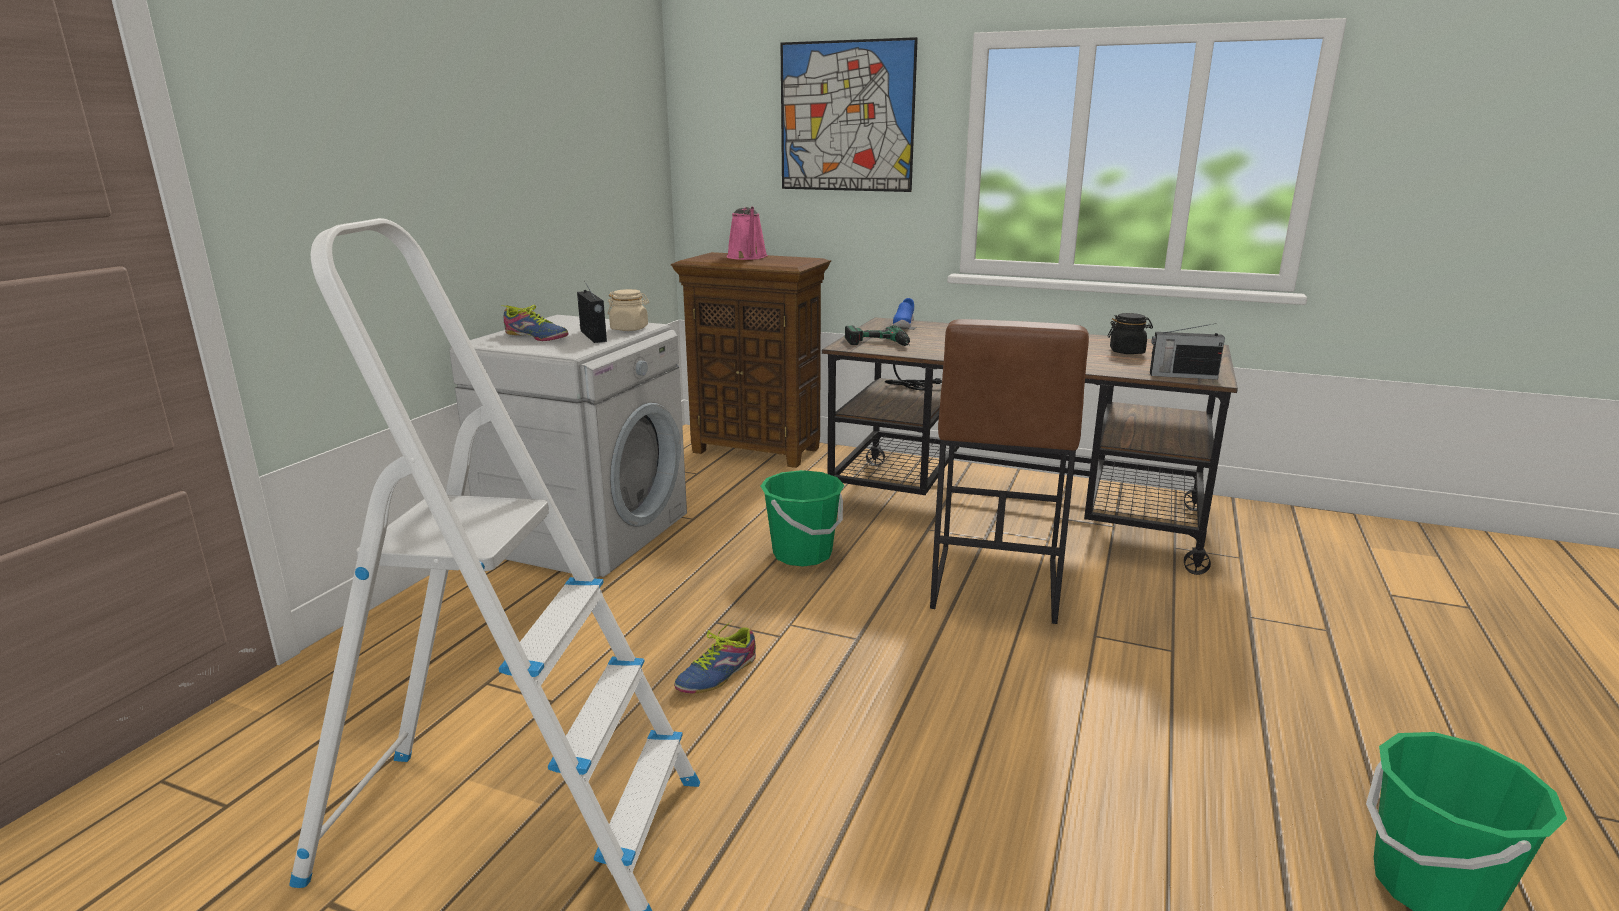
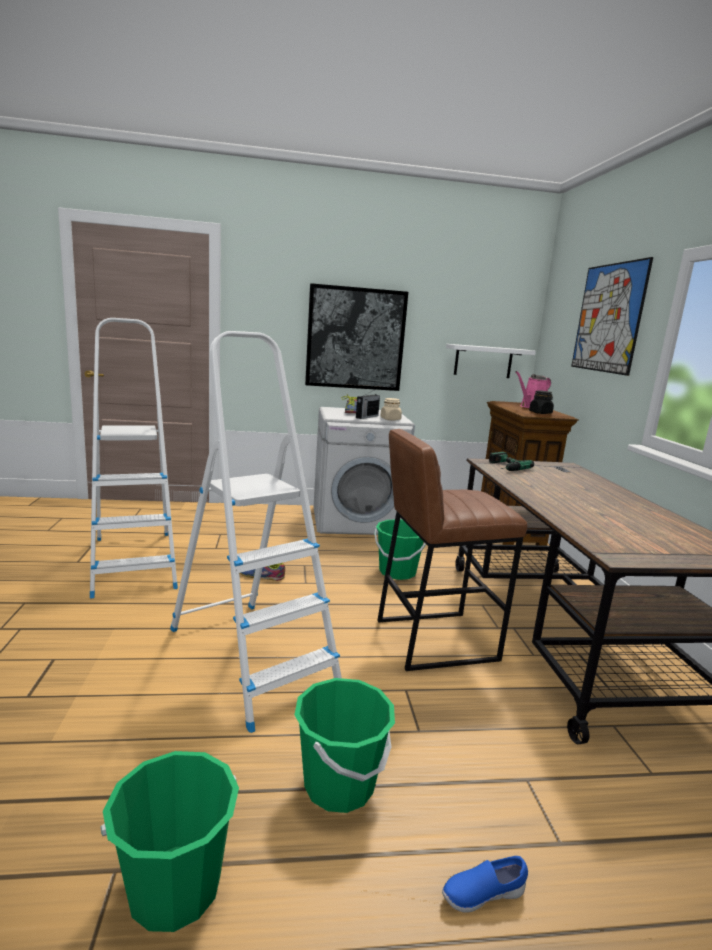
camera: 60 degrees right, 5 degrees down
blue shoe [893,298,914,328] -> blue shoe moved to [442,856,528,913]
black jar [1108,313,1153,354] -> black jar moved to [529,390,554,414]
radio [1150,323,1225,380] -> none
none -> white step ladder [170,331,342,733]
none -> green bucket [294,678,395,813]
none -> picture [305,283,408,391]
none -> white shelf [446,344,536,378]

